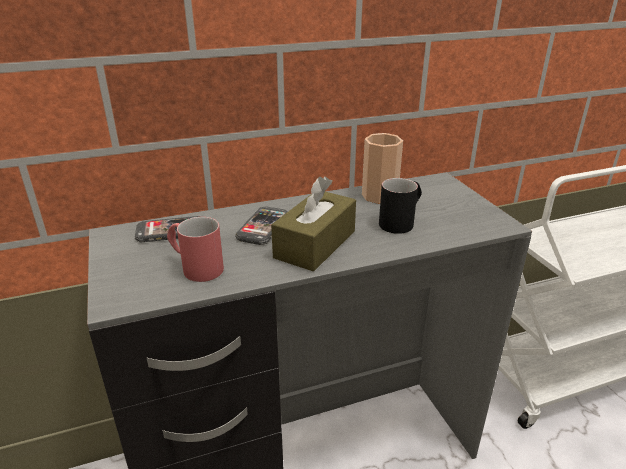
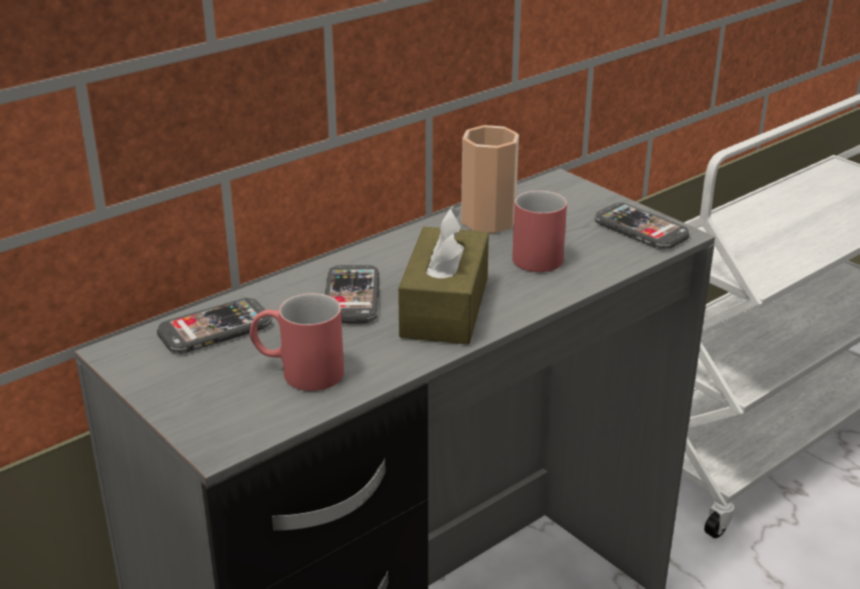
camera: 20 degrees left, 0 degrees up
black mug [379,178,422,234] -> red mug [512,190,567,272]
none -> phone [595,203,690,250]

